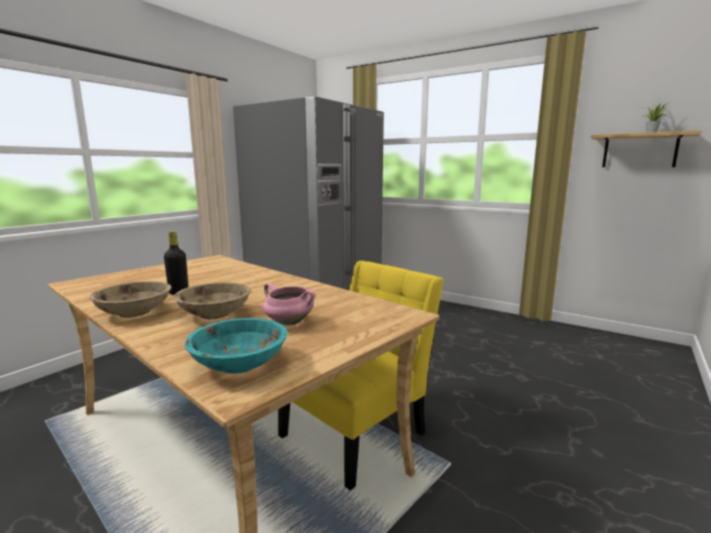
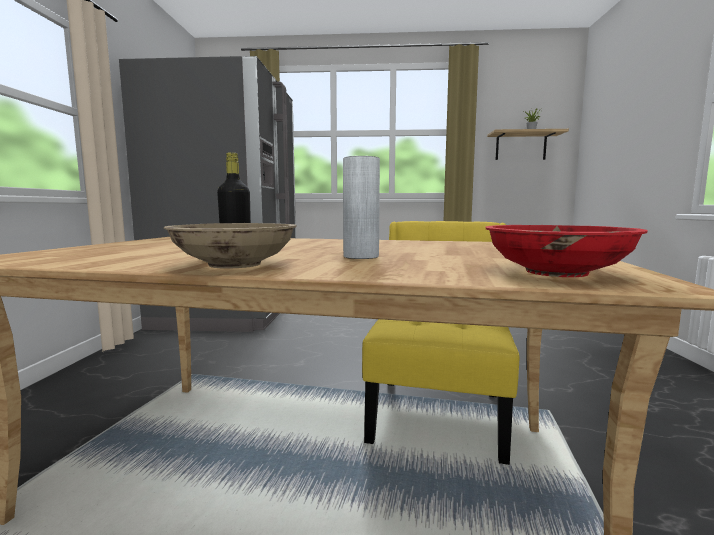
camera: 30 degrees left, 5 degrees down
beige bowl [174,282,251,319] -> grey vase [343,156,380,259]
turquoise bowl [184,318,288,374] -> red bowl [486,225,648,277]
pink cooking pot [263,283,315,325] -> none

